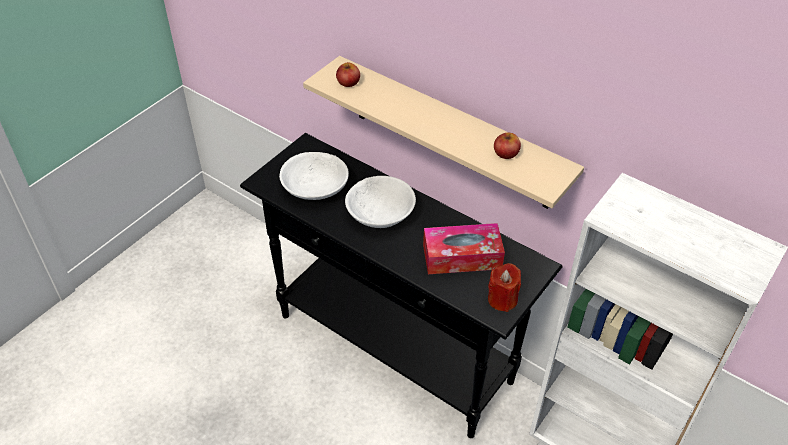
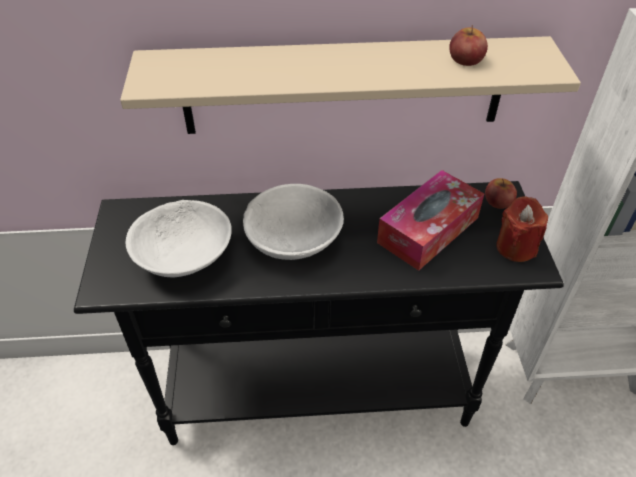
camera: 40 degrees left, 0 degrees up
apple [336,62,360,87] -> apple moved to [485,178,517,209]

